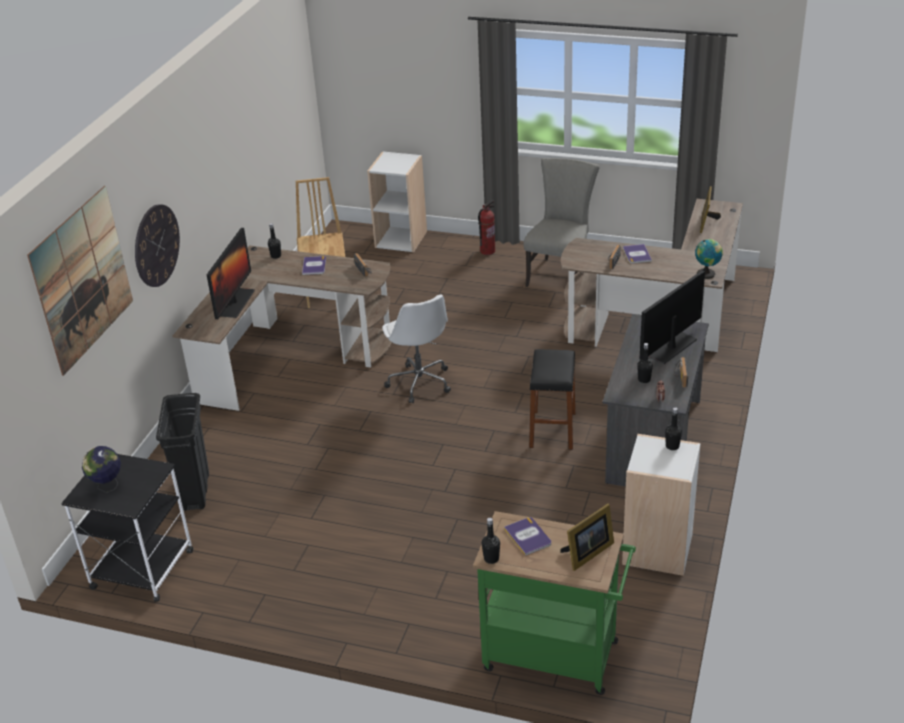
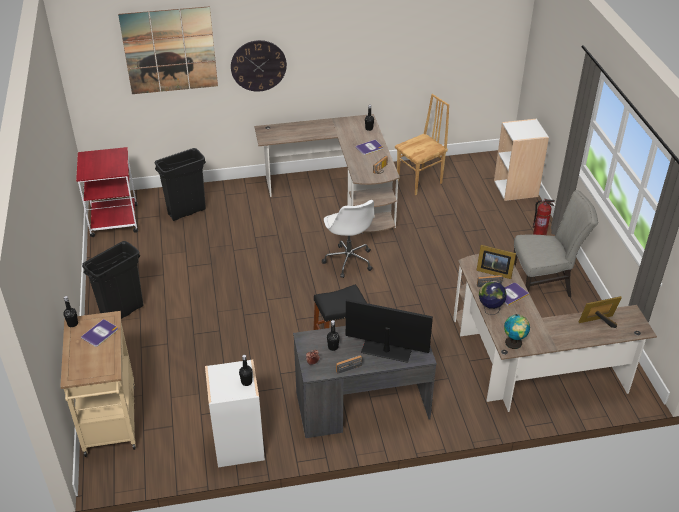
camera: 60 degrees right, 5 degrees up
black cart [61,454,193,602] -> red cart [76,147,138,237]
globe [82,446,121,493] -> globe moved to [479,281,507,315]
monitor [207,228,255,319] -> none
white office chair [382,295,451,403] -> white office chair turned 60 degrees counterclockwise [322,200,375,278]
green cart [473,511,636,695] -> beige cart [60,311,136,457]
picture frame [560,504,614,571] -> picture frame moved to [476,245,516,279]
none -> black trash can [82,241,143,319]

